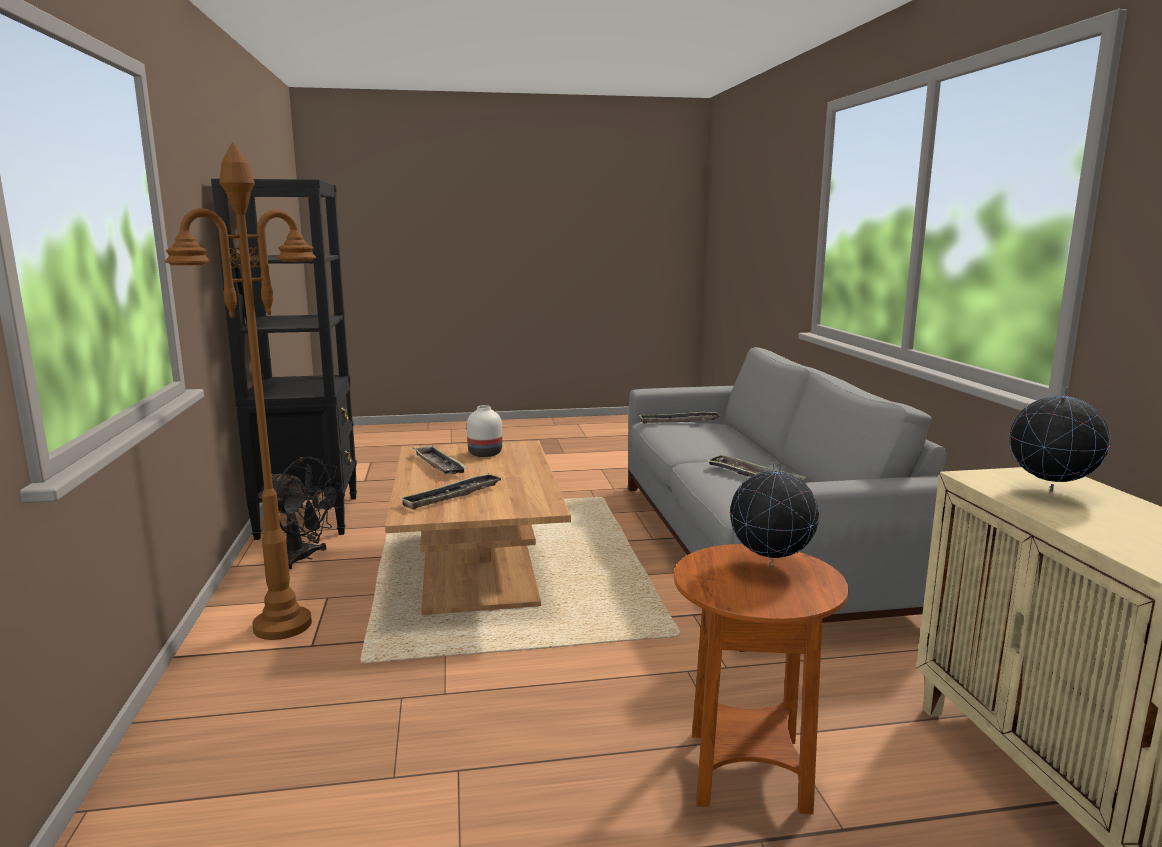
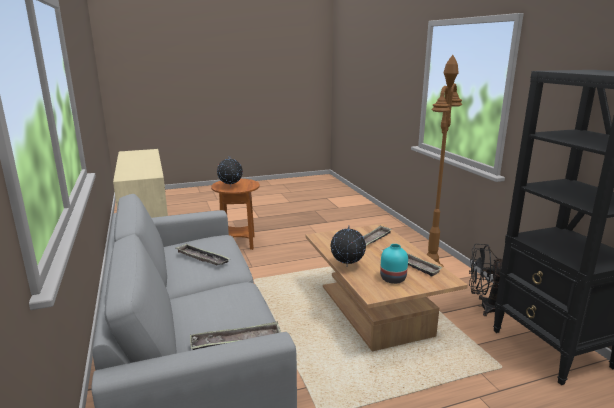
camera: 170 degrees right, 5 degrees up
white vase [467,405,502,457] -> turquoise vase [380,244,408,284]
globe [1010,386,1110,492] -> globe moved to [330,225,366,267]

